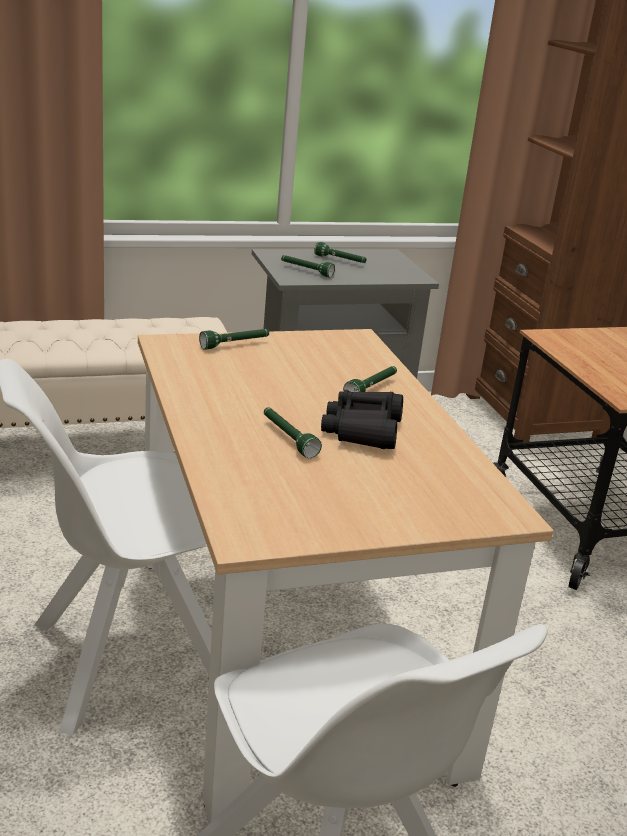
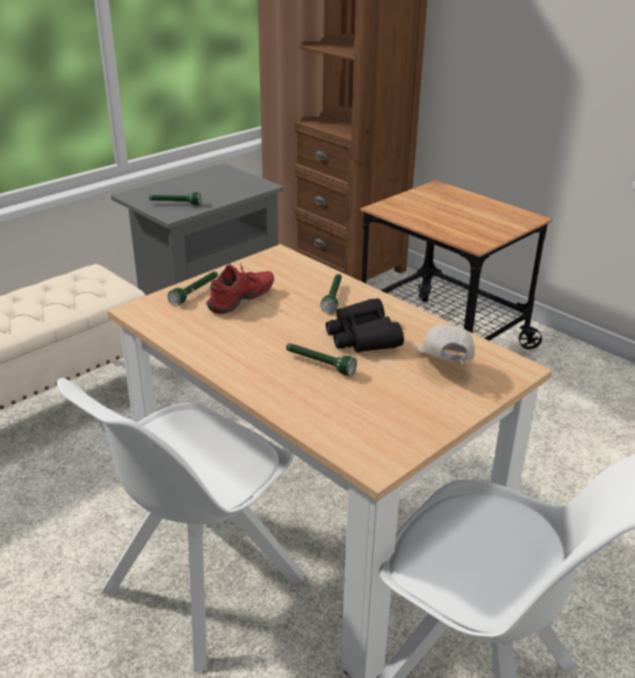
camera: 25 degrees left, 5 degrees up
green flashlight [314,242,367,263] -> none
none -> red shoe [206,263,274,314]
none -> white cap [417,324,474,364]

